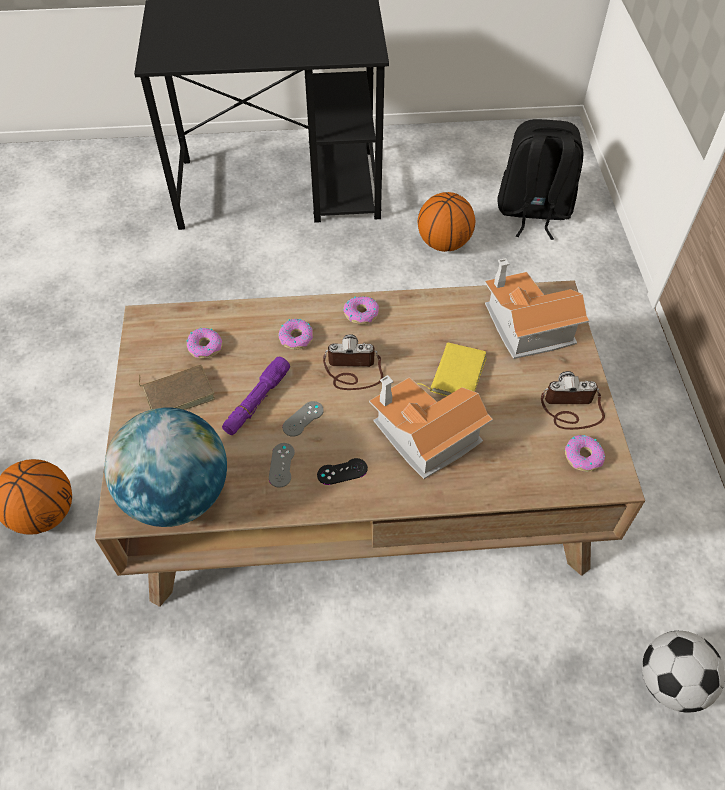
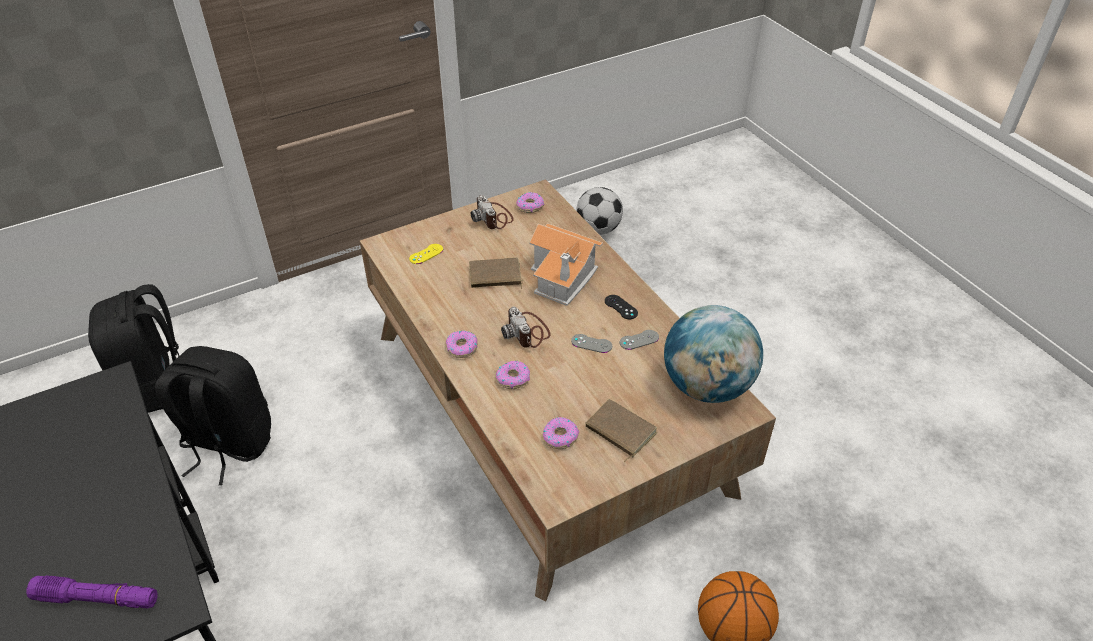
camera: 115 degrees left, 10 degrees down
purple flashlight [222,357,290,435] -> purple flashlight moved to [26,576,158,608]
yellow book [417,343,487,396] -> brown book [469,257,523,289]
basketball [418,192,475,252] -> black backpack [155,346,271,485]
toy house [485,258,589,359] -> yellow game controller [409,244,443,264]

